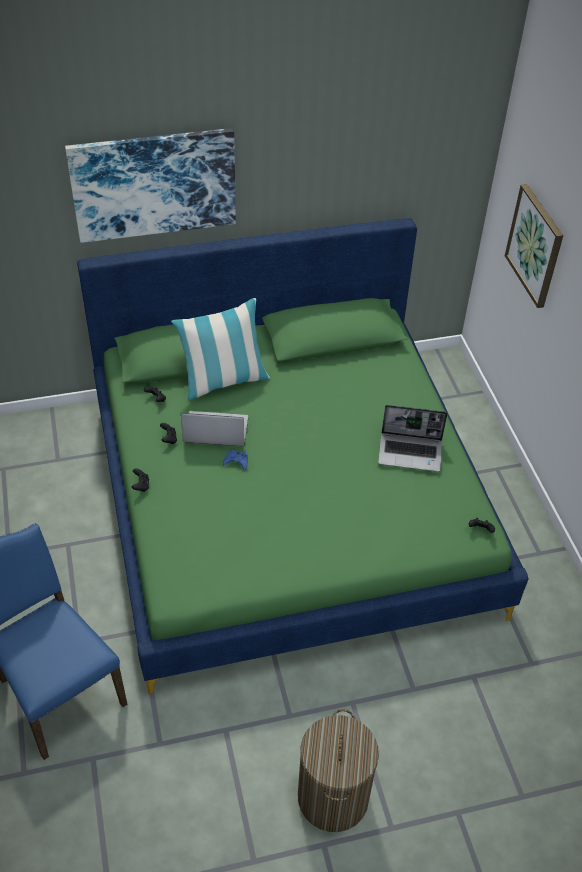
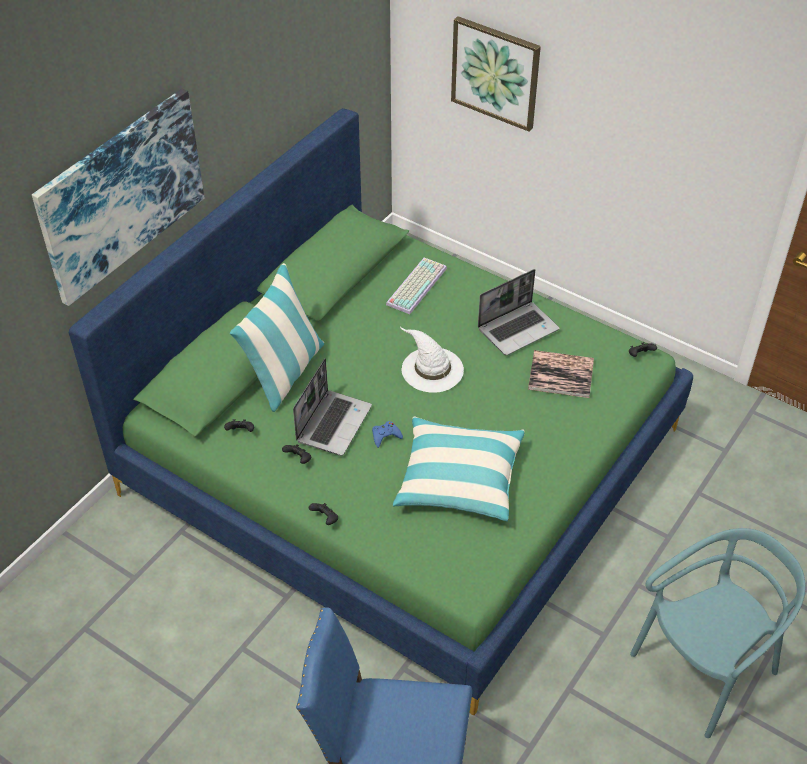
camera: 40 degrees left, 0 degrees up
laptop [181,411,248,446] -> laptop turned 150 degrees clockwise [293,358,372,456]
laundry basket [298,709,379,832] -> turquoise chair [630,528,806,738]
none -> keyboard [386,258,447,314]
none -> pillow [393,417,525,521]
none -> white hat [400,327,464,393]
none -> book [528,350,594,398]

